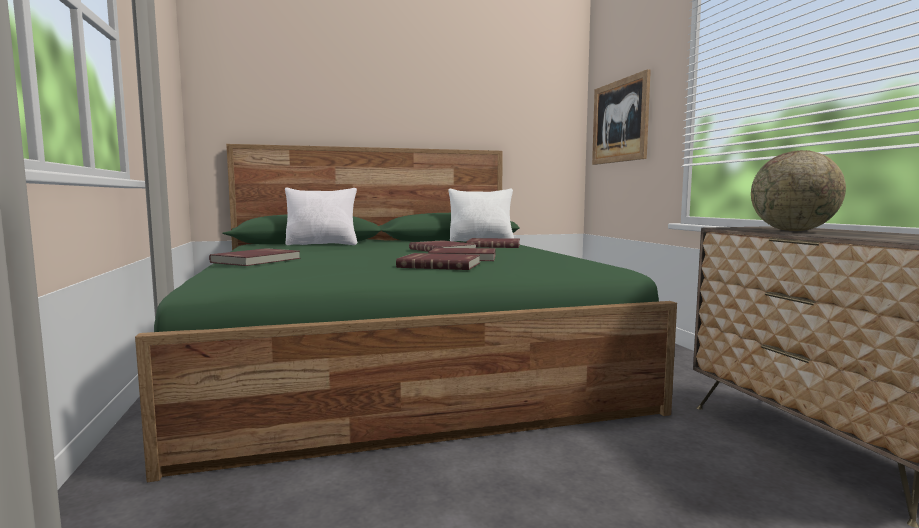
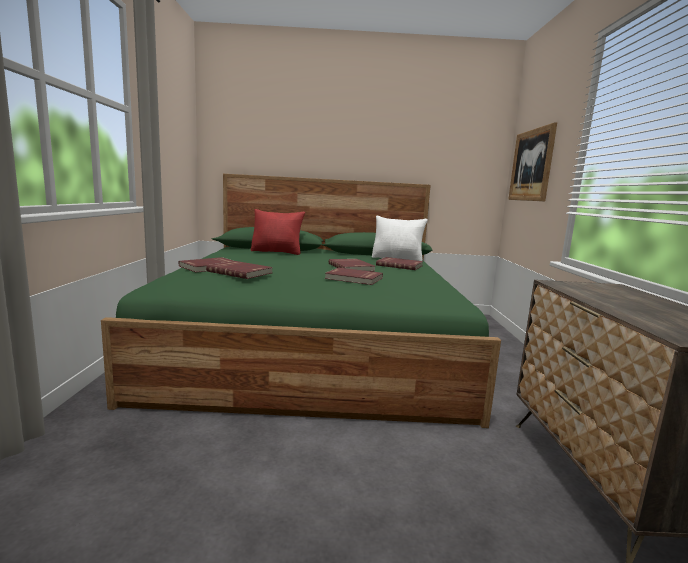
camera: 15 degrees right, 5 degrees up
white pillow [285,188,357,245] -> red pillow [251,209,305,255]
red book [396,253,480,270] -> red book moved to [206,261,273,279]
globe [751,150,846,231] -> none

